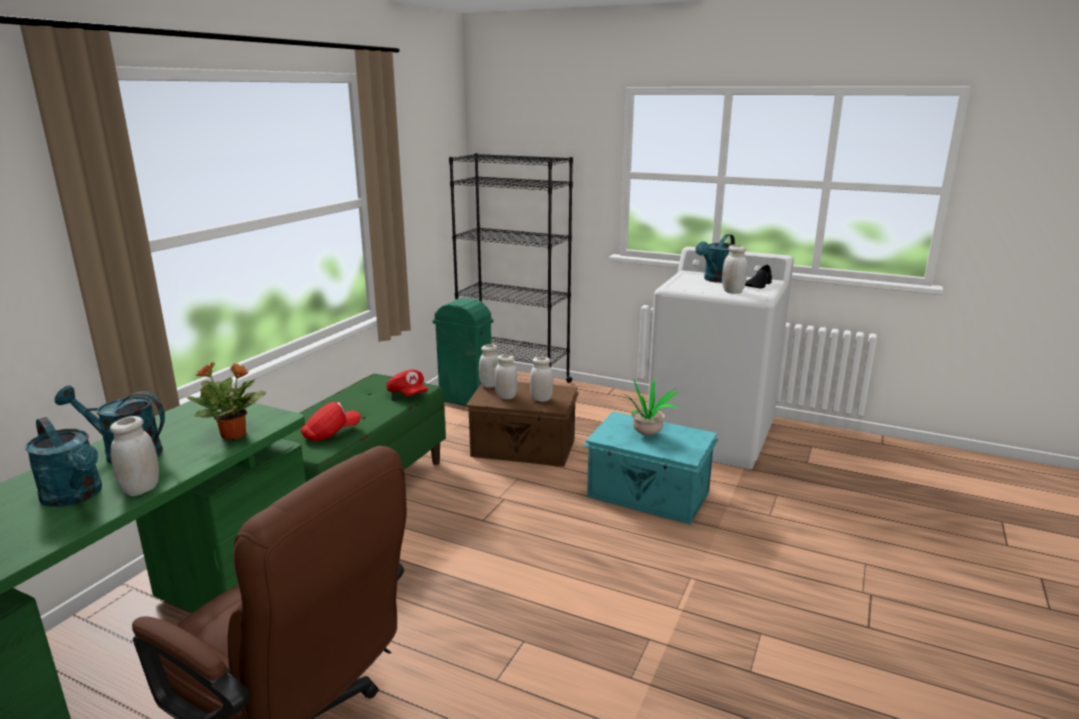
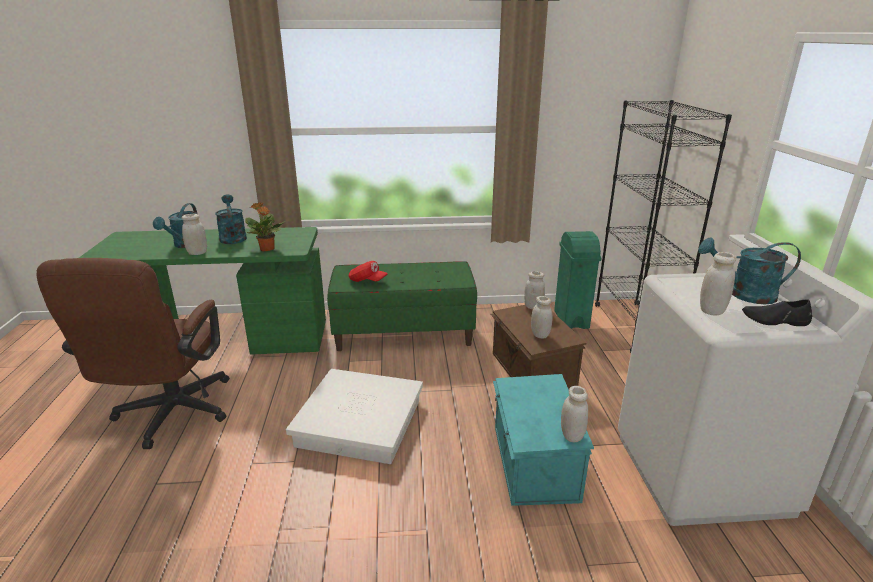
camera: 60 degrees right, 5 degrees up
red cap [386,369,428,396] -> none
white jar [495,354,518,399] -> white jar moved to [561,386,588,442]
potted plant [617,378,679,436] -> none
none -> white storage box [286,369,423,464]

